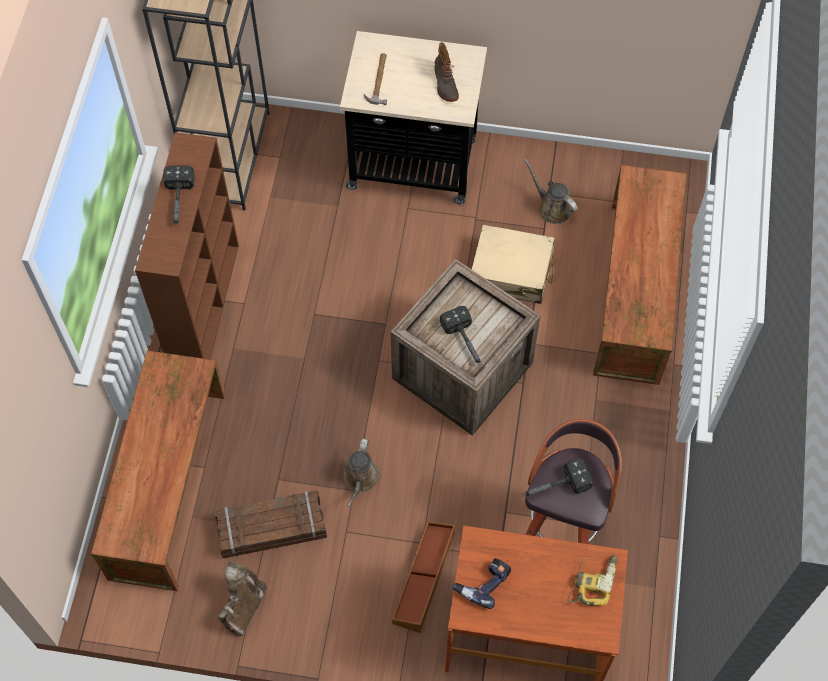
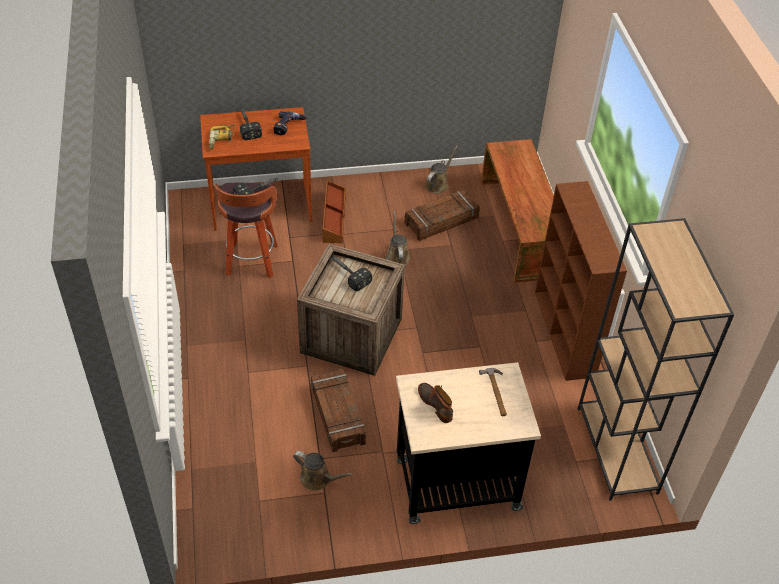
camera: 160 degrees right, 15 degrees down
hammer [163,165,195,225] -> hammer moved to [240,108,262,140]
brown boot [218,561,267,636] -> brown watering can [425,146,458,194]
beige suitcase [472,225,555,304] -> crate [311,369,366,452]
brown bench [593,165,687,385] -> none

